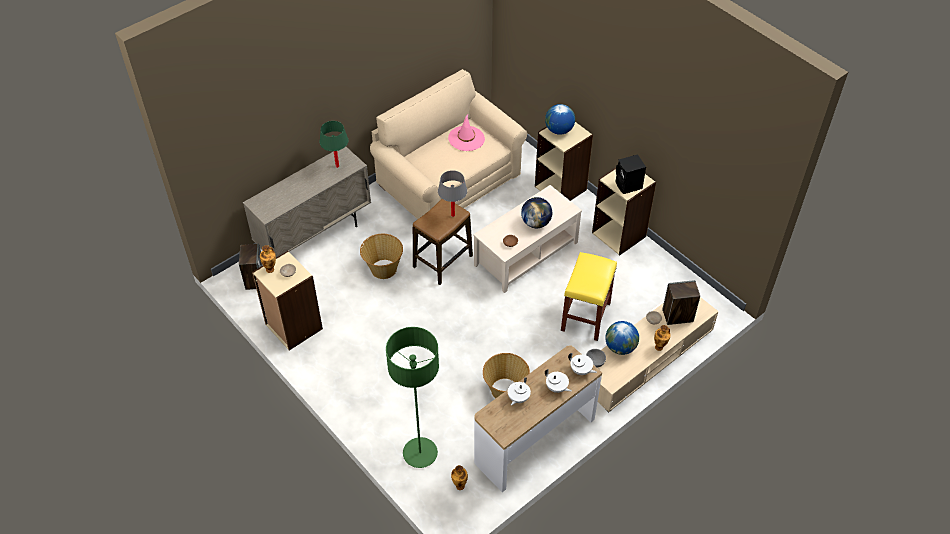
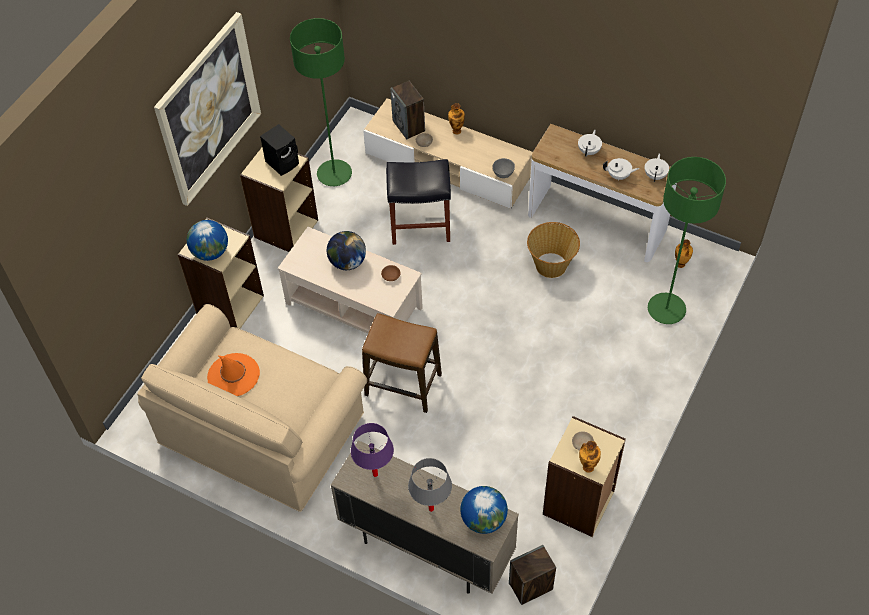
camera: 110 degrees left, 5 degrees up
green table lamp [319,121,348,168] -> purple table lamp [351,423,394,477]
basket [360,234,403,279] -> none
grey table lamp [438,170,467,217] -> grey table lamp moved to [408,458,452,512]
pink hat [448,115,485,151] -> orange hat [207,353,260,396]
yellow stool [561,252,617,341] -> black stool [386,159,451,245]
white teapot [568,353,597,375] -> white teapot moved to [645,153,669,182]
globe [605,321,639,355] -> globe moved to [460,486,508,534]
none -> picture [154,12,261,206]
none -> green floor lamp [290,18,352,186]

